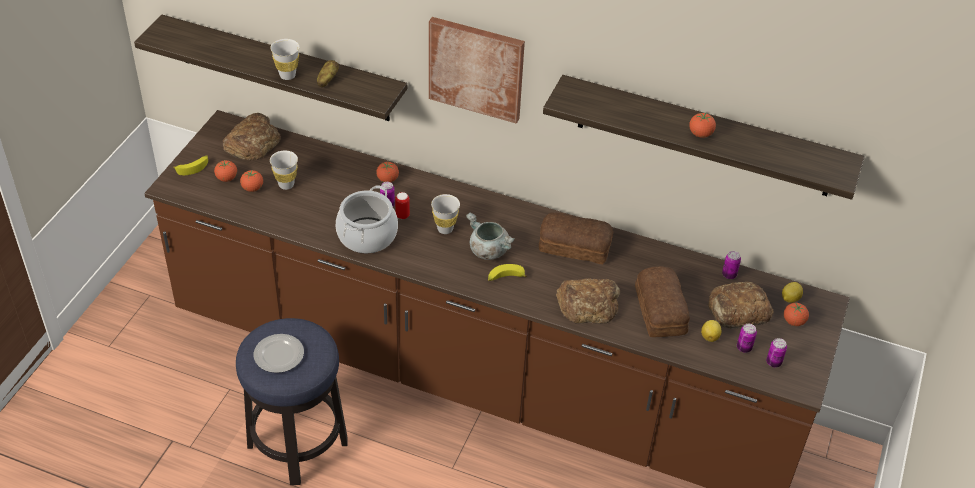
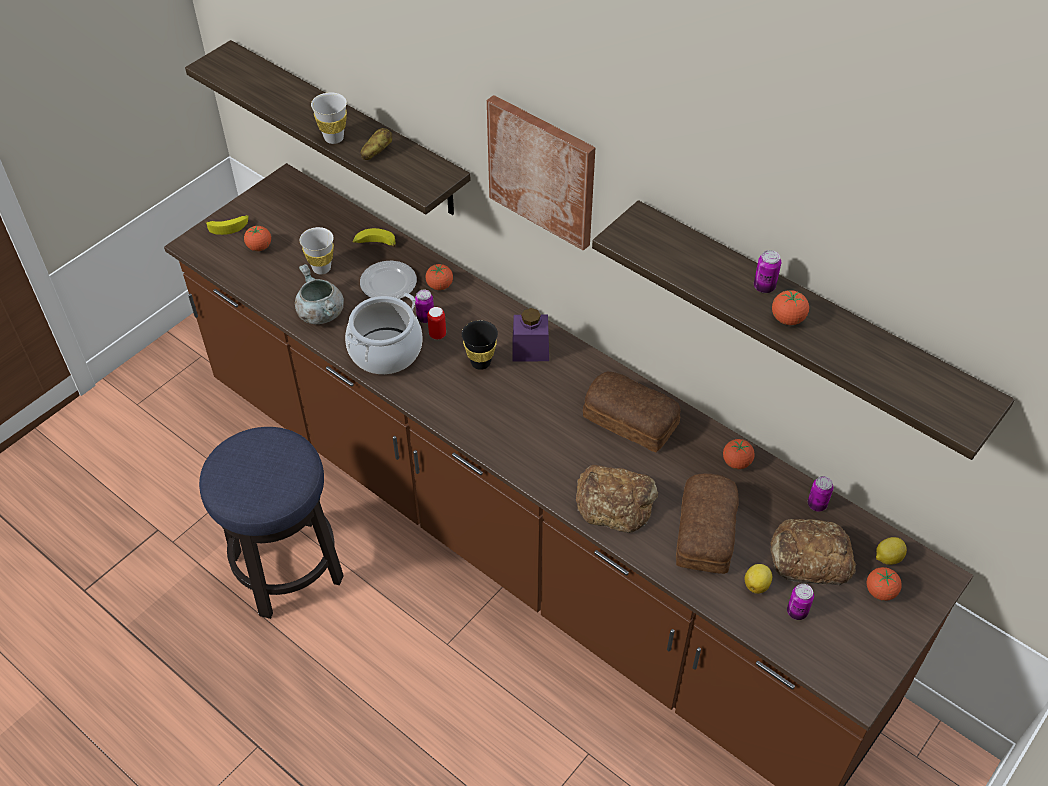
camera: 20 degrees right, 5 degrees up
bread [222,113,281,160] -> none
tomato [240,170,263,192] -> tomato moved to [723,439,755,469]
plate [254,334,304,373] -> plate moved to [360,261,417,299]
white cup [431,194,460,234] -> black cup [462,320,498,370]
grey cooking pot [466,212,515,260] -> grey cooking pot moved to [295,264,344,324]
banana [488,264,527,281] -> banana moved to [353,228,396,247]
can [766,338,787,368] -> can moved to [754,250,781,293]
none -> purple jar [512,308,549,361]

